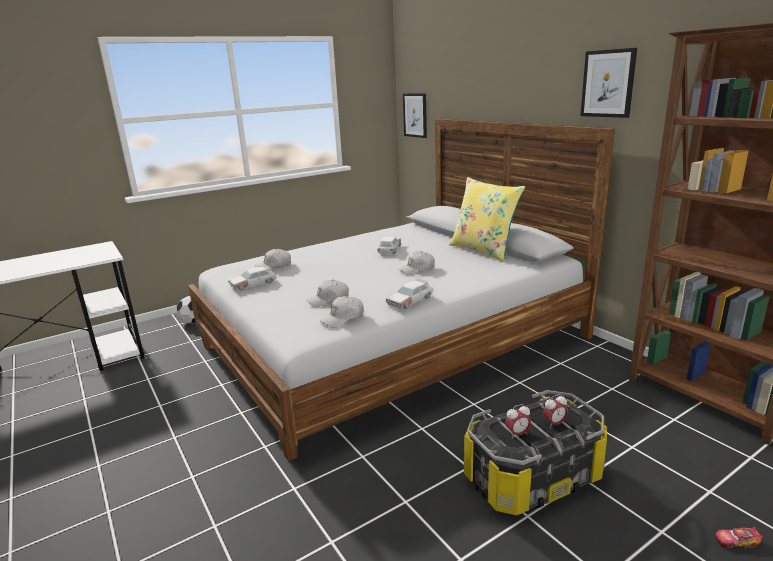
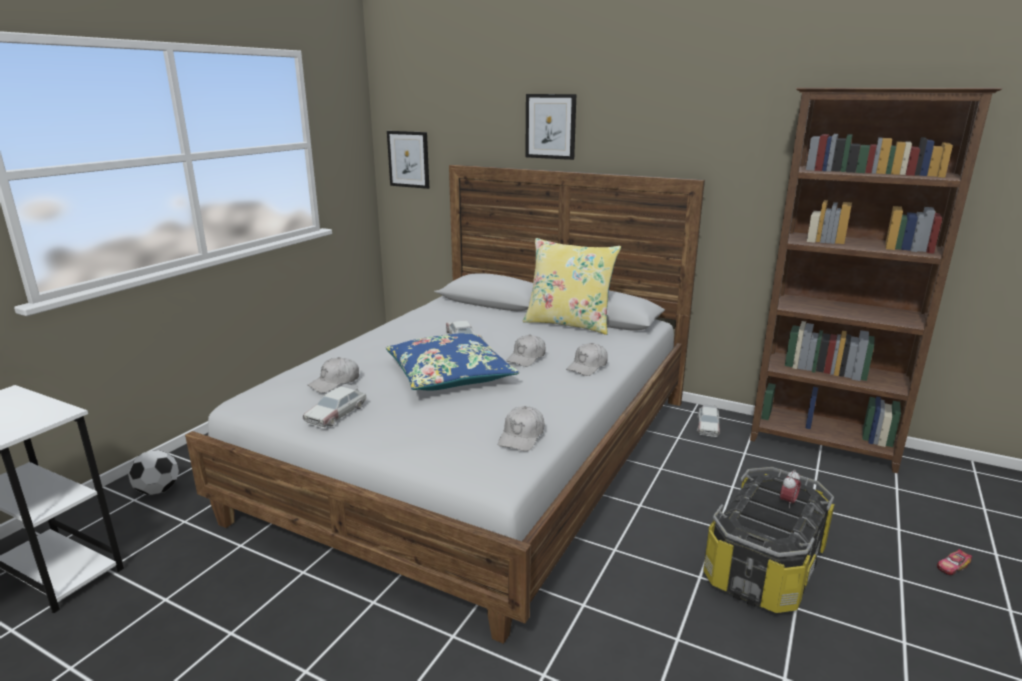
camera: 30 degrees left, 0 degrees up
white cap [307,280,349,307] -> white cap moved to [566,343,608,376]
toy car [386,279,433,310] -> toy car moved to [697,404,720,437]
alarm clock [505,404,531,439] -> none
picture [580,48,637,118] -> picture moved to [525,94,576,160]
none -> blue pillow [386,333,519,391]

